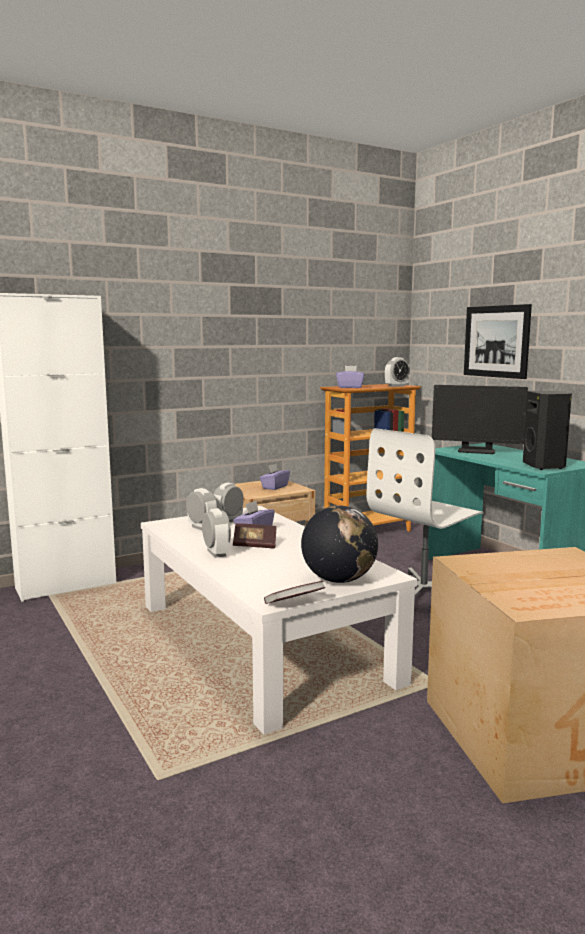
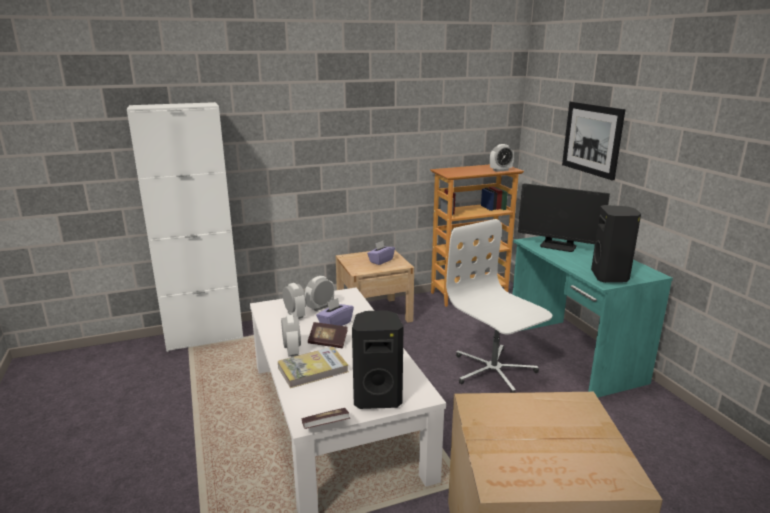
camera: 10 degrees right, 10 degrees up
globe [301,506,378,583] -> black speaker [352,310,404,409]
purple tissue box [336,366,365,388] -> none
white office chair [366,428,484,596] -> white office chair turned 90 degrees clockwise [446,219,552,393]
none -> book [278,347,348,388]

